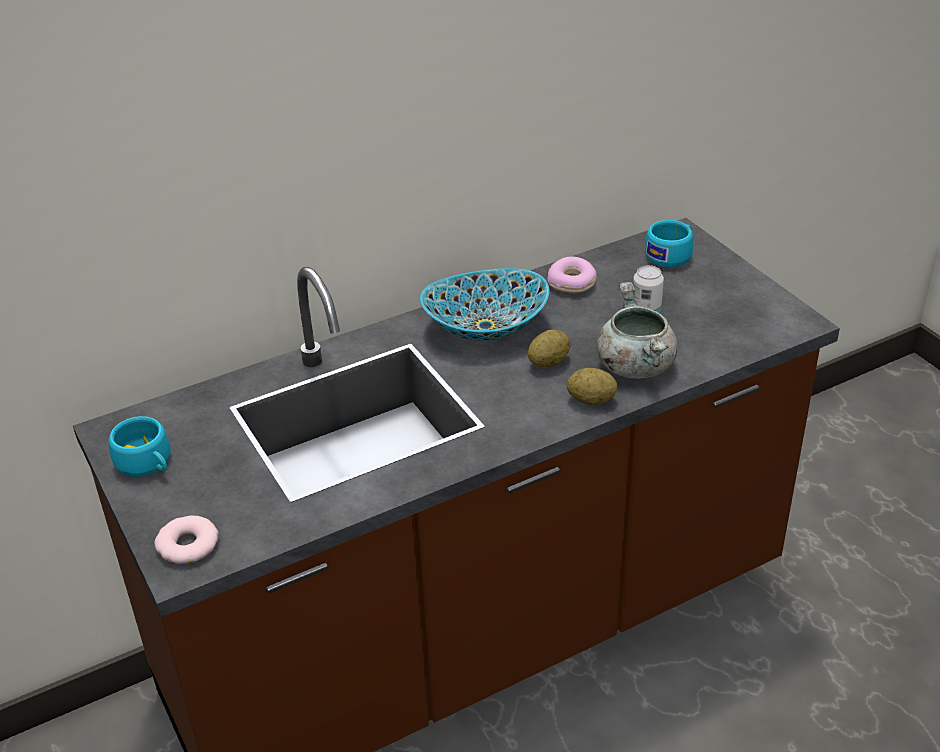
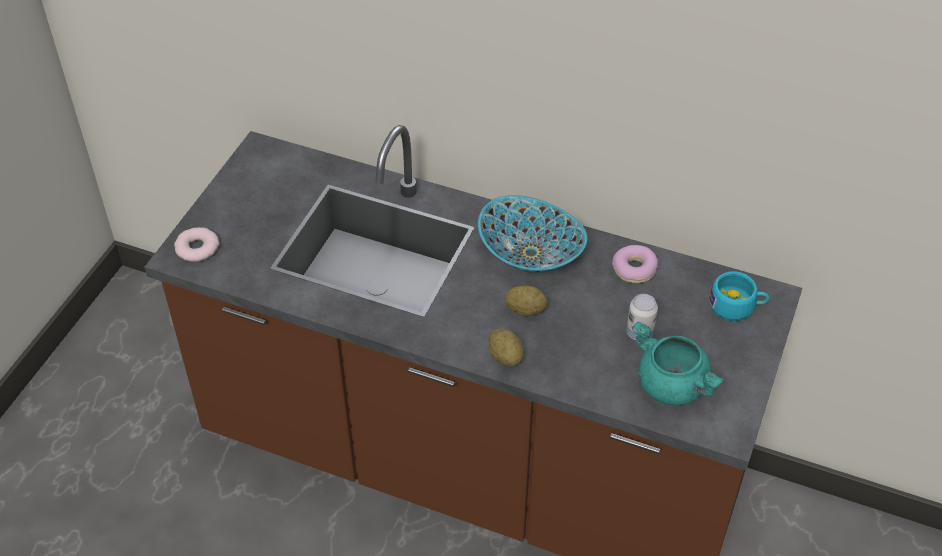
camera: 50 degrees right, 10 degrees up
turquoise cup [109,416,171,477] -> none
grey cooking pot [597,282,678,379] -> none
none -> turquoise cooking pot [632,322,724,405]

